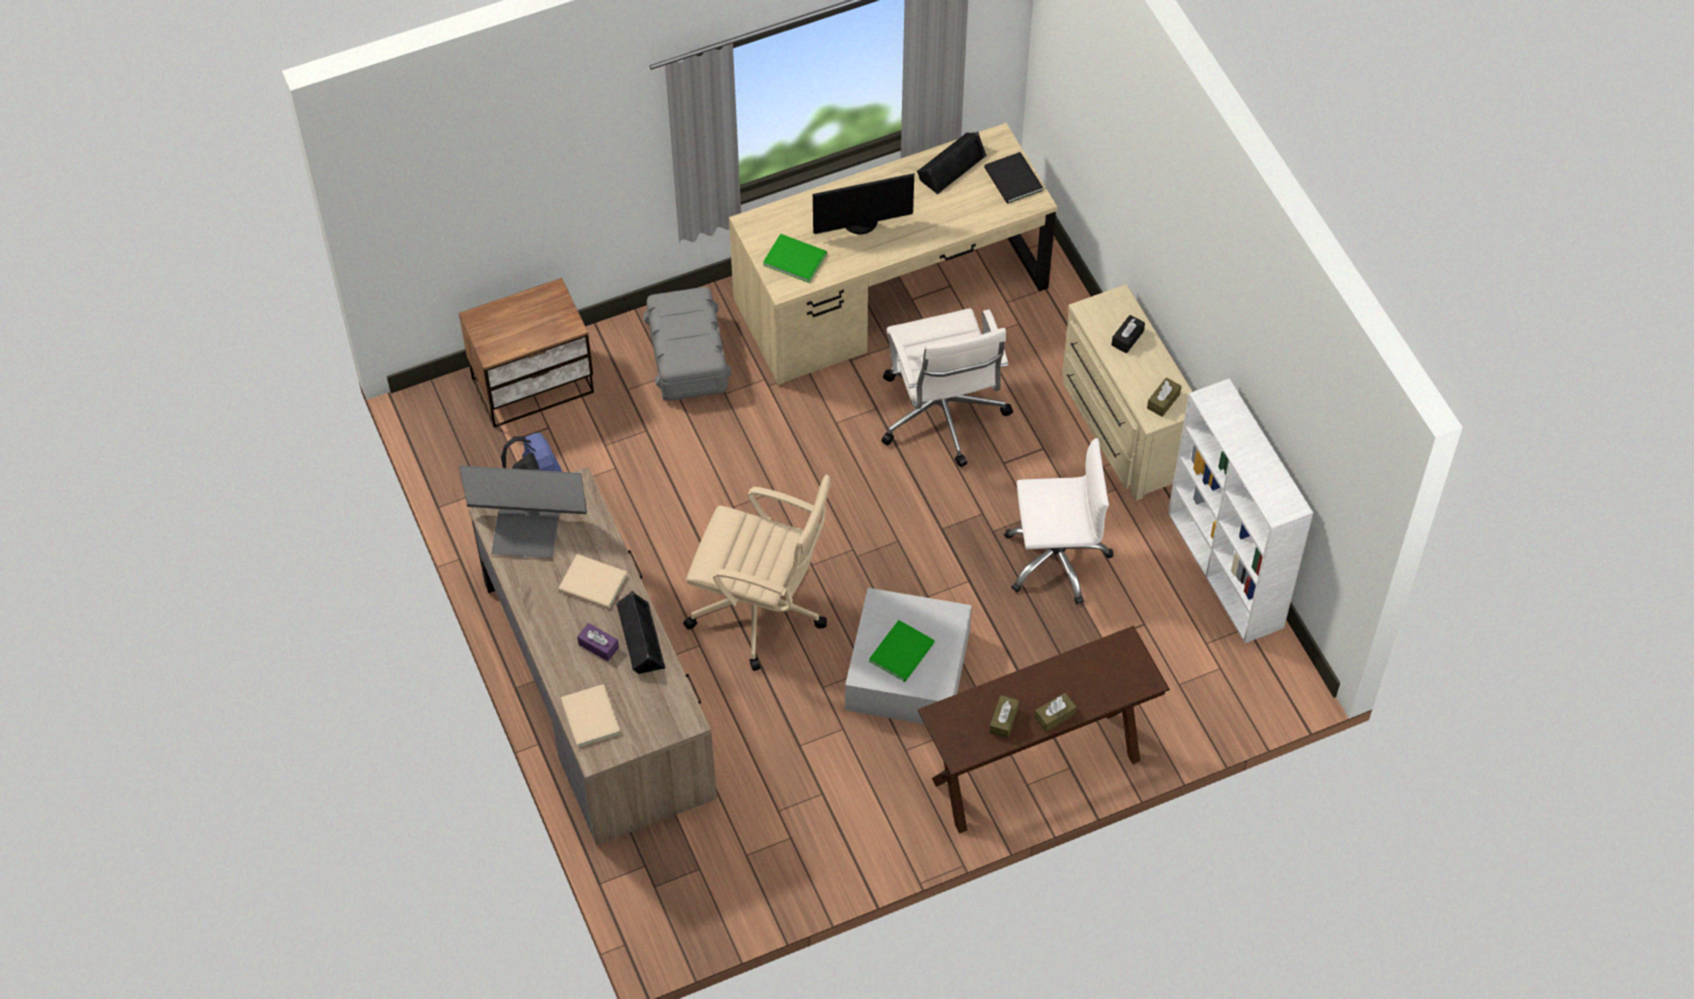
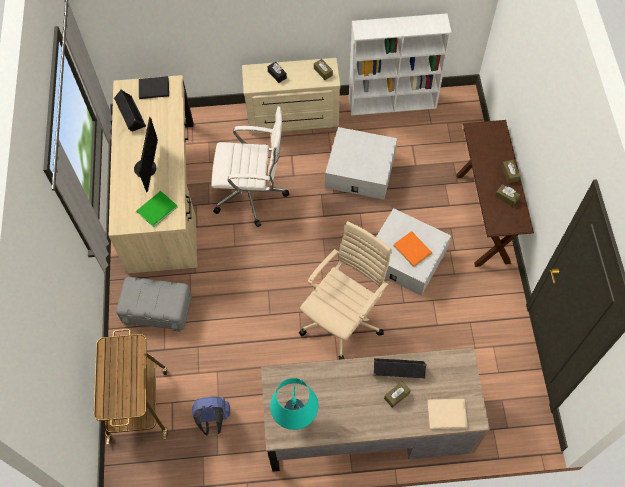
camera: 70 degrees left, 5 degrees up
nightstand [459,278,594,428] -> cart [94,329,168,445]
monitor [459,465,587,558] -> turquoise table lamp [270,378,318,430]
beige book [558,554,627,609] -> none
purple tissue box [577,623,619,661] -> brown tissue box [384,381,411,408]
green book [869,620,935,682] -> orange book [393,231,432,267]
white office chair [1004,438,1114,604] -> white storage box [325,127,397,200]

